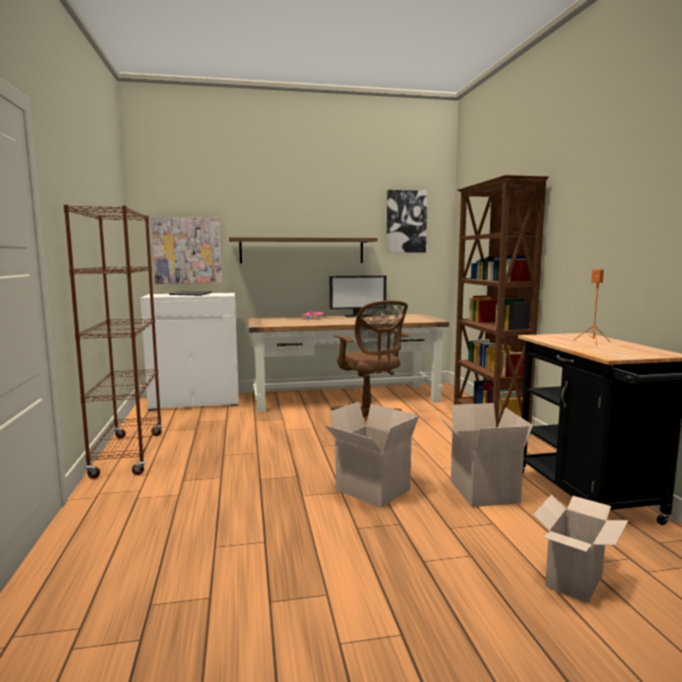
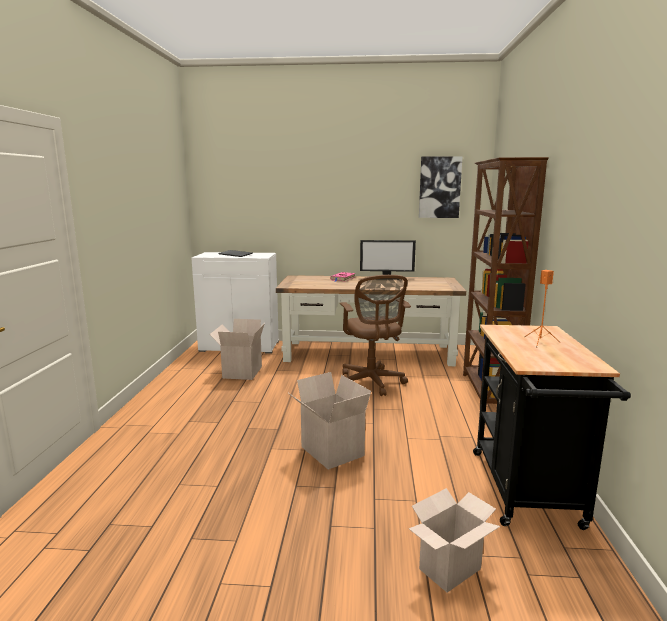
camera: 15 degrees right, 5 degrees up
brown bookcase [64,205,163,479] -> none
picture [151,217,222,284] -> none
shelf [229,237,377,264] -> none
cardboard box [439,403,533,507] -> cardboard box moved to [210,319,265,380]

